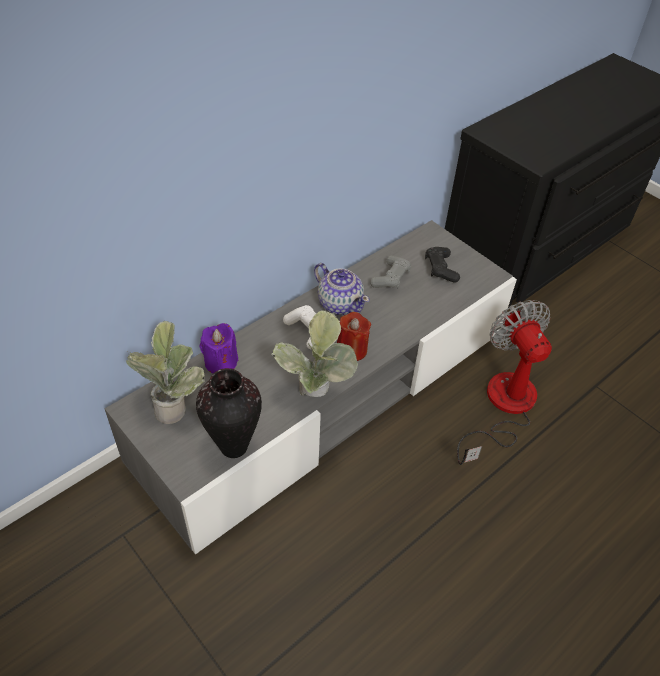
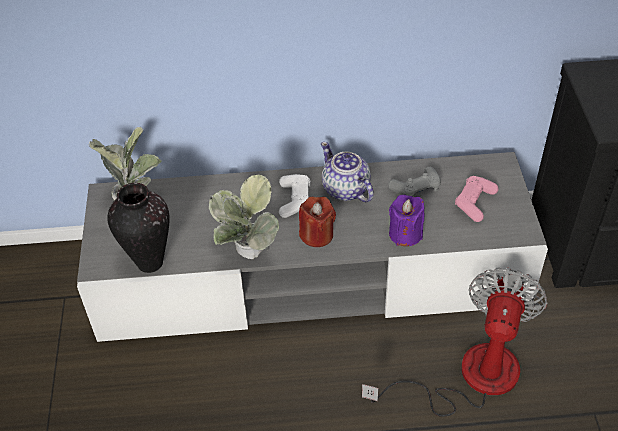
camera: 40 degrees right, 0 degrees up
purple candle [200,323,238,374] -> purple candle moved to [389,195,425,246]
teapot [314,263,370,315] -> teapot turned 150 degrees clockwise [321,142,374,202]
black game controller [425,247,460,283] -> pink game controller [455,176,499,222]

